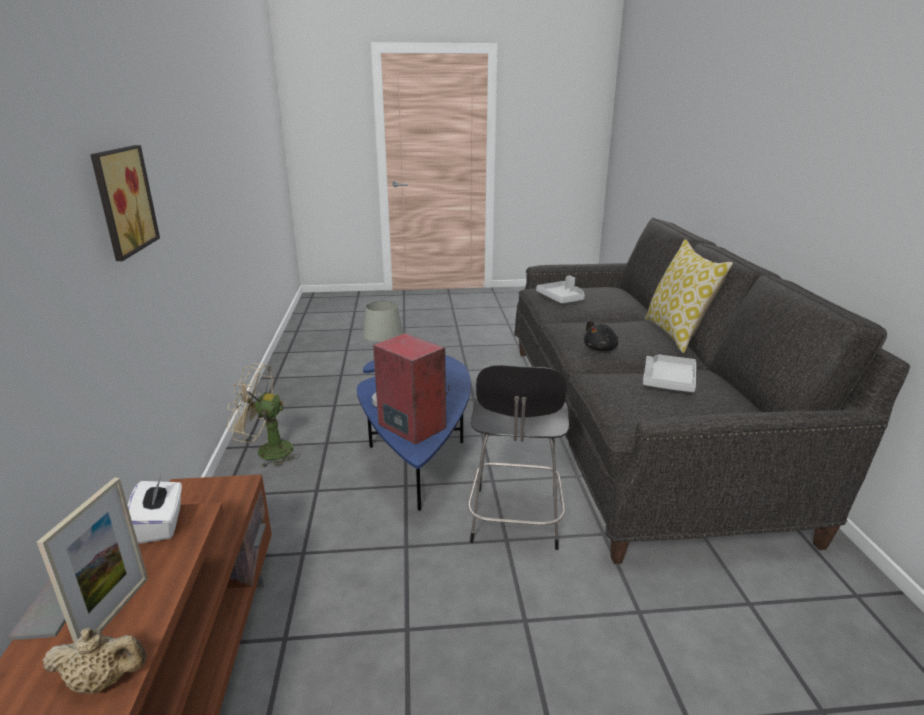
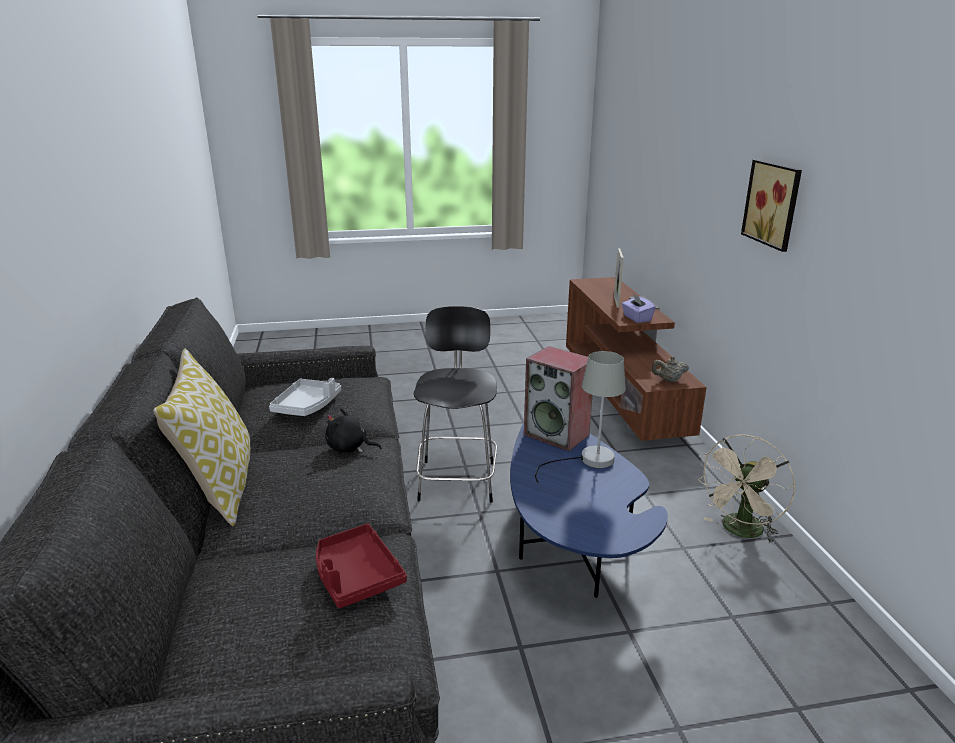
camera: 175 degrees right, 0 degrees up
beige teapot [43,628,146,694] -> beige teapot moved to [651,356,689,382]
white tissue box [128,477,182,544] -> purple tissue box [622,294,656,323]
beige fan [227,363,300,468] -> beige fan turned 135 degrees clockwise [697,434,795,543]
grey tray [536,275,585,303] -> red tray [316,524,407,608]
black plush toy [584,321,618,351] -> black plush toy turned 120 degrees counterclockwise [325,408,382,453]

